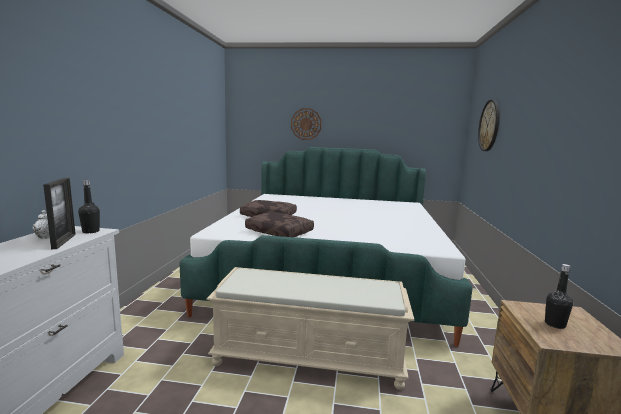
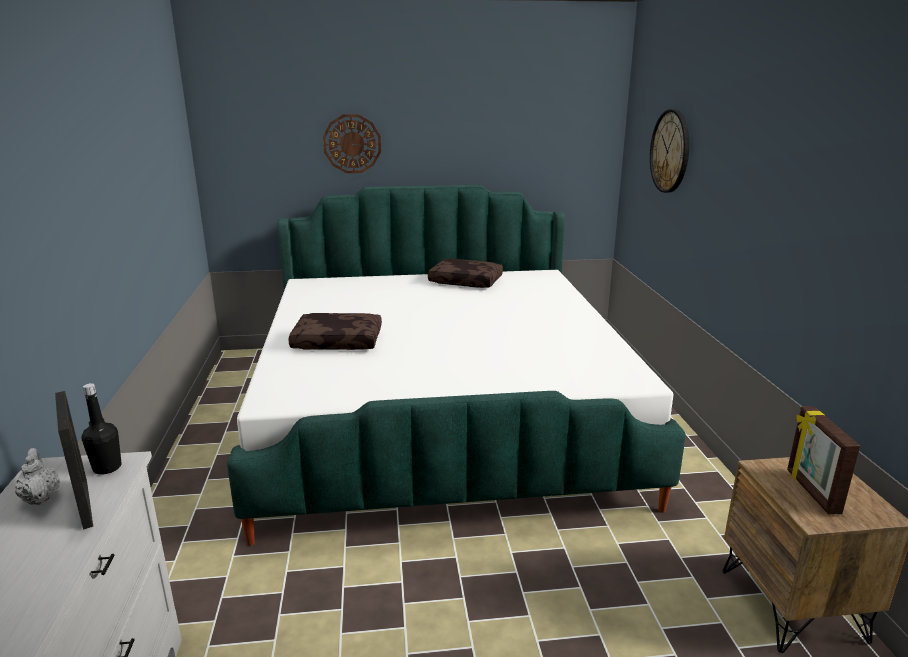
camera: 15 degrees left, 10 degrees up
beige bench [207,267,414,390] -> none
brown pillow [245,212,314,237] -> brown pillow moved to [428,258,503,288]
black bottle [545,264,573,329] -> picture frame [787,406,860,515]

